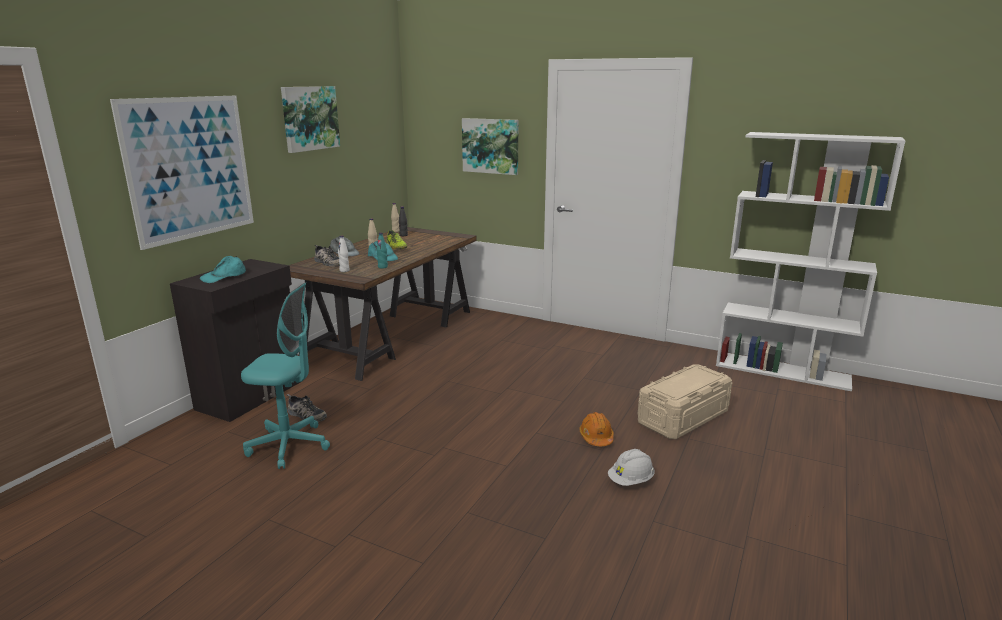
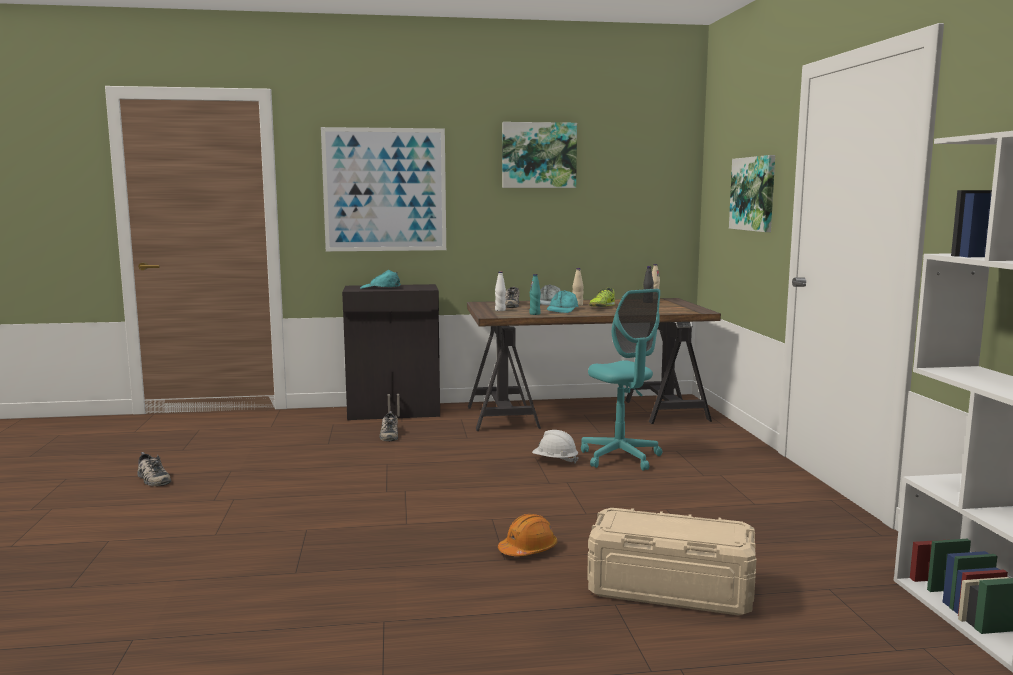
camera: 55 degrees right, 10 degrees down
turquoise office chair [241,282,330,469] -> turquoise office chair moved to [581,289,662,471]
white hard hat [608,449,655,486] -> white hard hat moved to [532,430,579,463]
none -> shoe [137,452,171,486]

